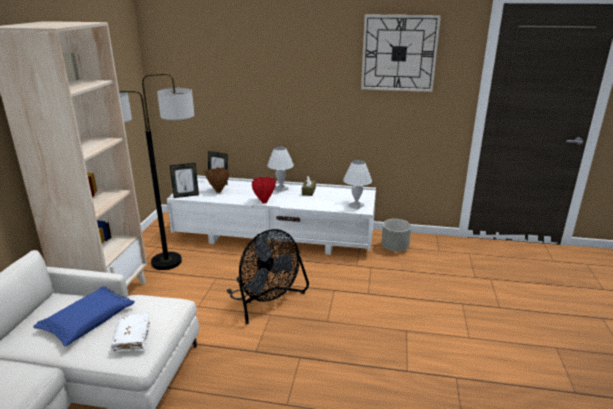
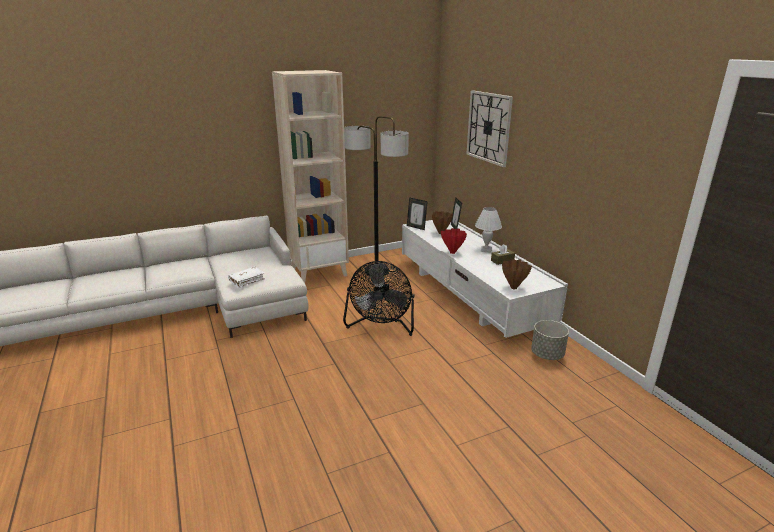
camera: 55 degrees right, 0 degrees up
blue pillow [33,286,135,346] -> none
white table lamp [343,160,372,209] -> brown vase [502,259,532,289]
wall clock [361,14,441,92] -> wall clock moved to [467,90,513,167]

